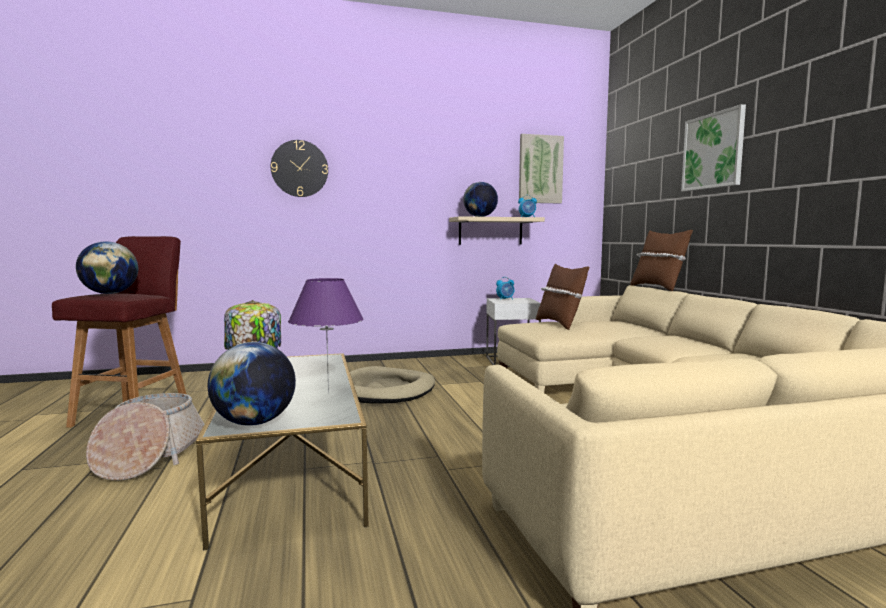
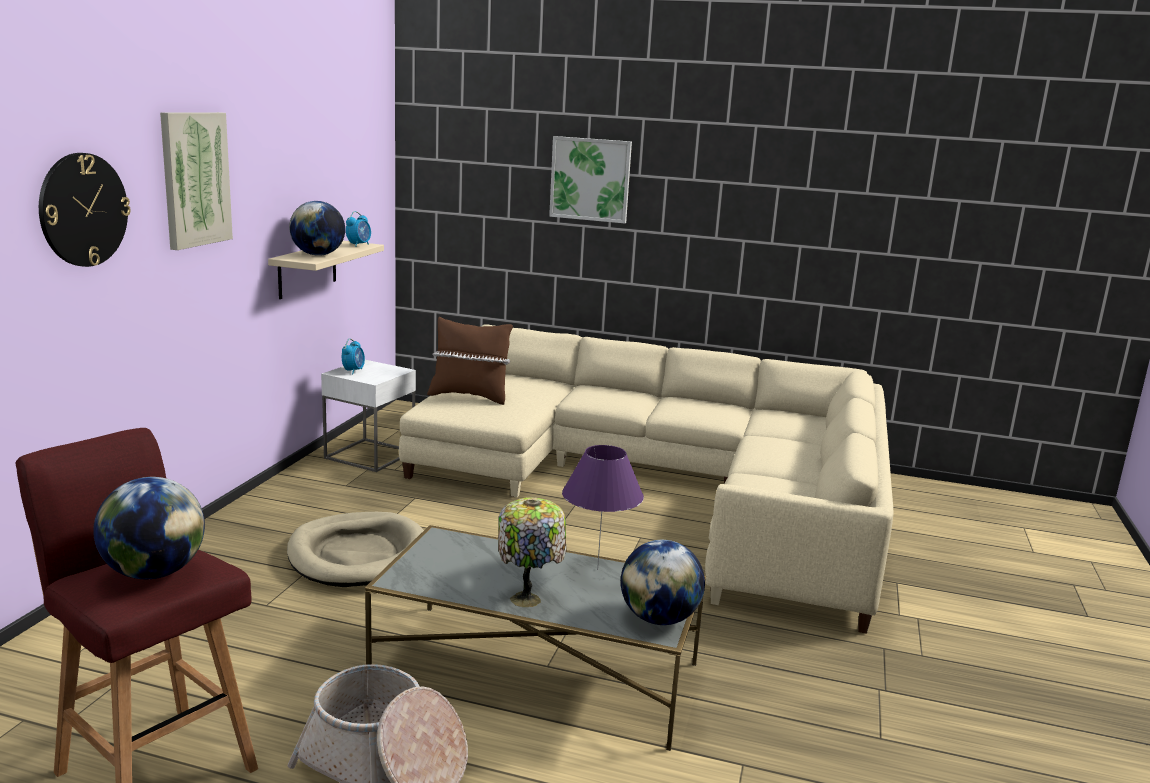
camera: 60 degrees left, 10 degrees up
picture [519,134,564,203] -> picture moved to [160,112,233,250]
brown pillow [630,230,693,291] -> none

